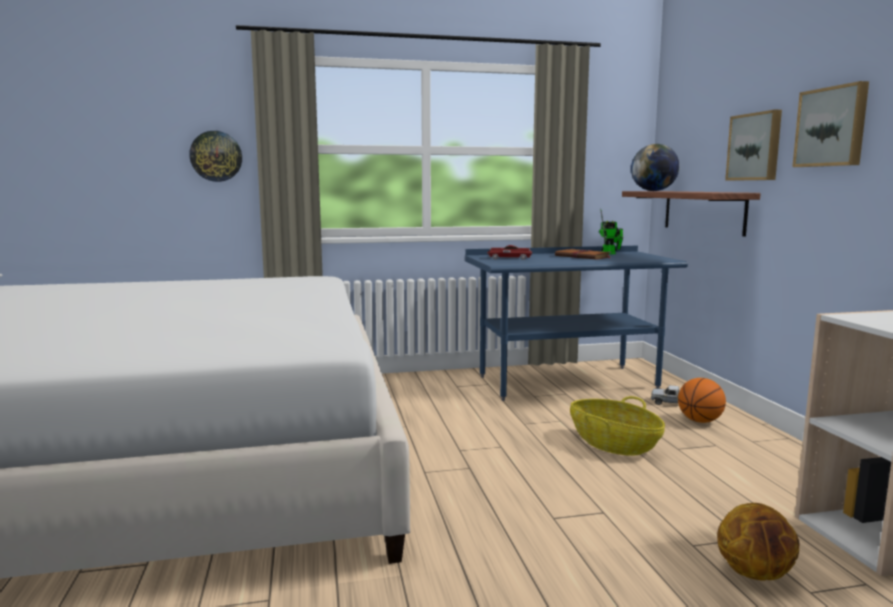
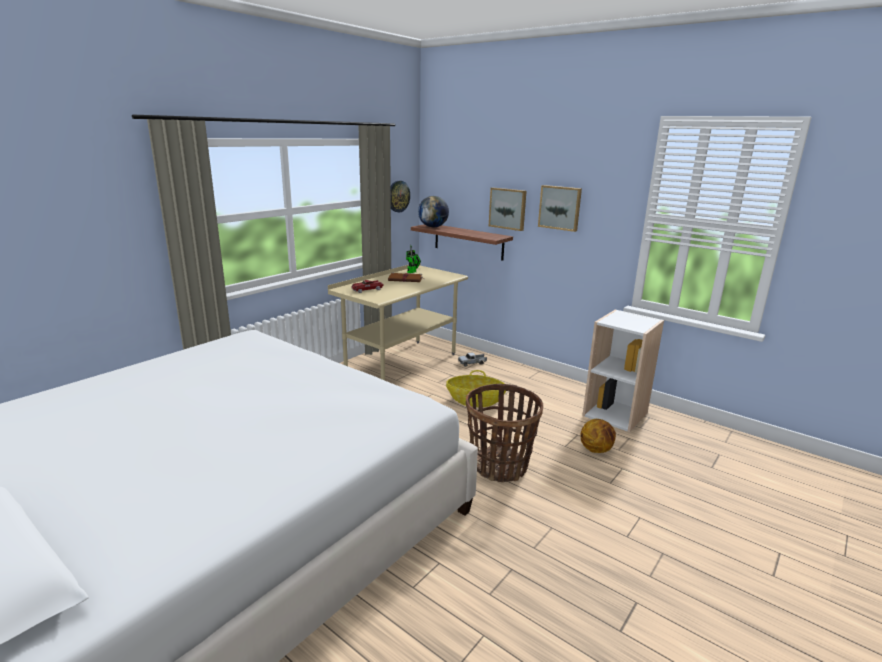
camera: 40 degrees left, 10 degrees up
wall clock [189,131,242,182] -> wall clock moved to [391,181,410,212]
blue desk [465,246,688,401] -> beige desk [328,264,468,381]
basketball [678,378,726,423] -> none
none -> basket [466,384,543,482]

